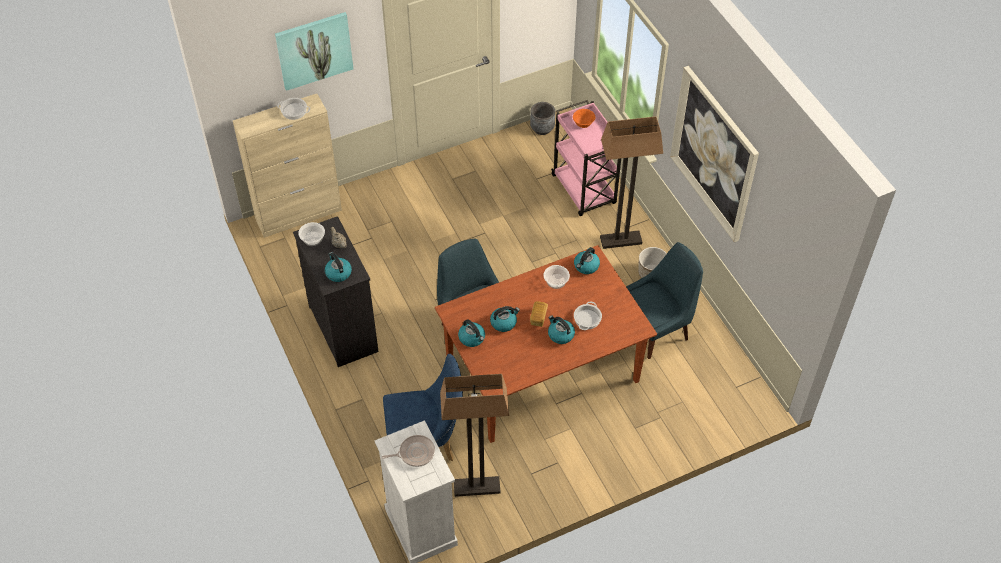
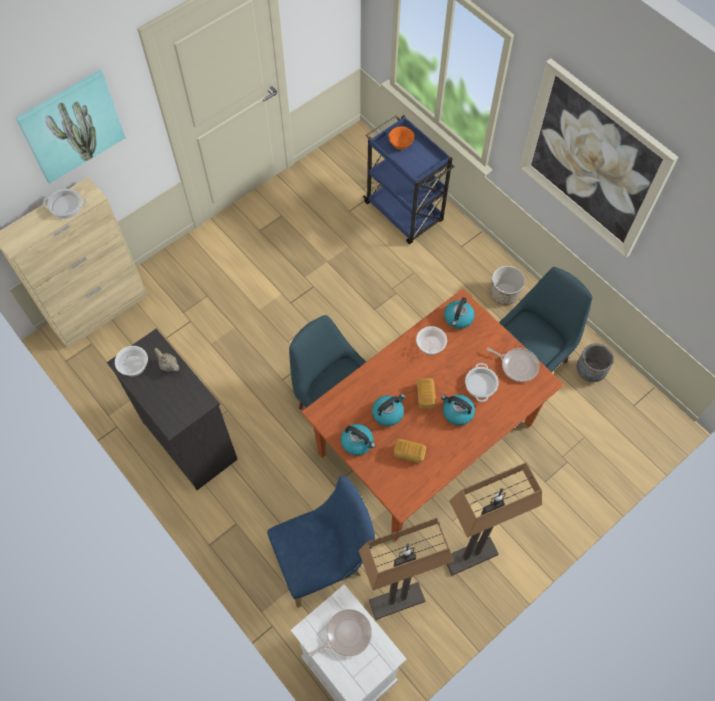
camera: 15 degrees left, 10 degrees up
kettle [325,252,352,282] -> none
grey planter [530,102,555,135] -> grey planter moved to [577,343,614,382]
pink cart [551,100,621,216] -> blue cart [363,114,455,244]
floor lamp [600,116,663,249] -> floor lamp moved to [447,462,542,576]
none -> bread [394,439,426,463]
none -> frying pan [486,348,539,382]

